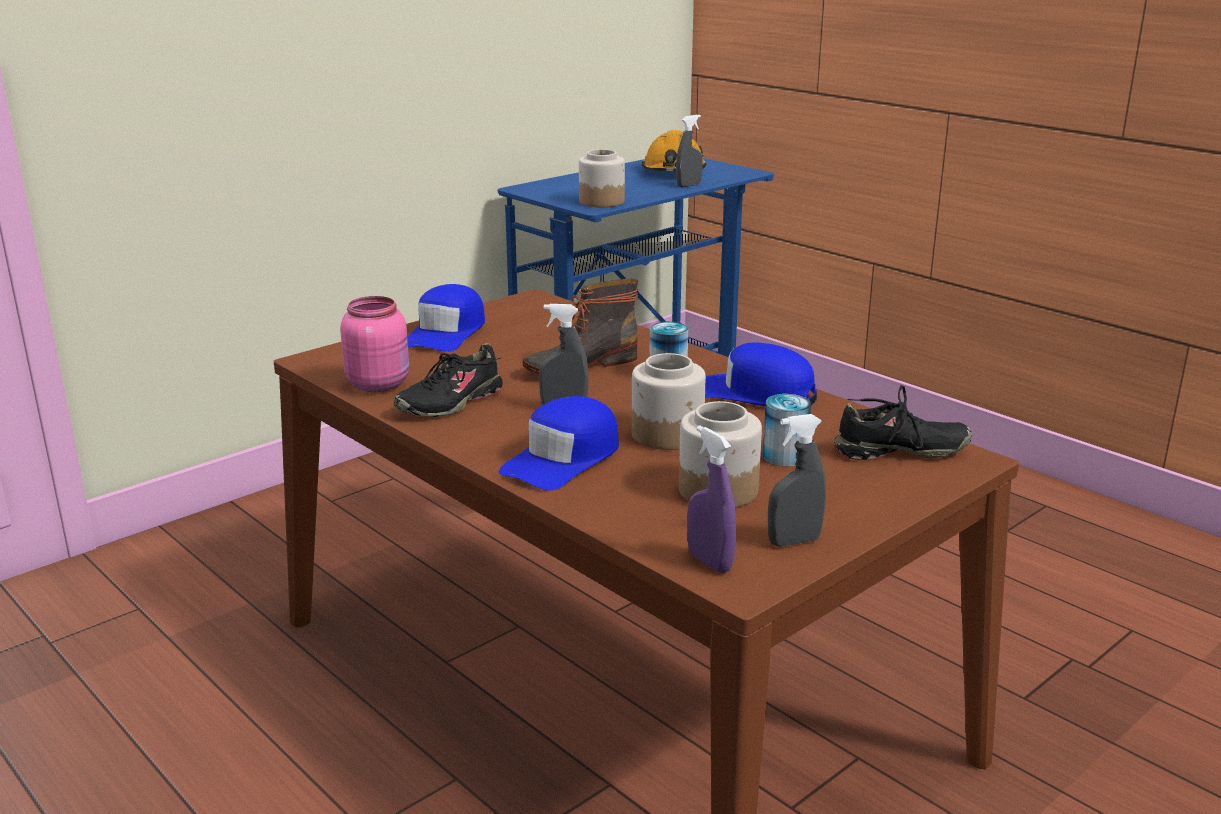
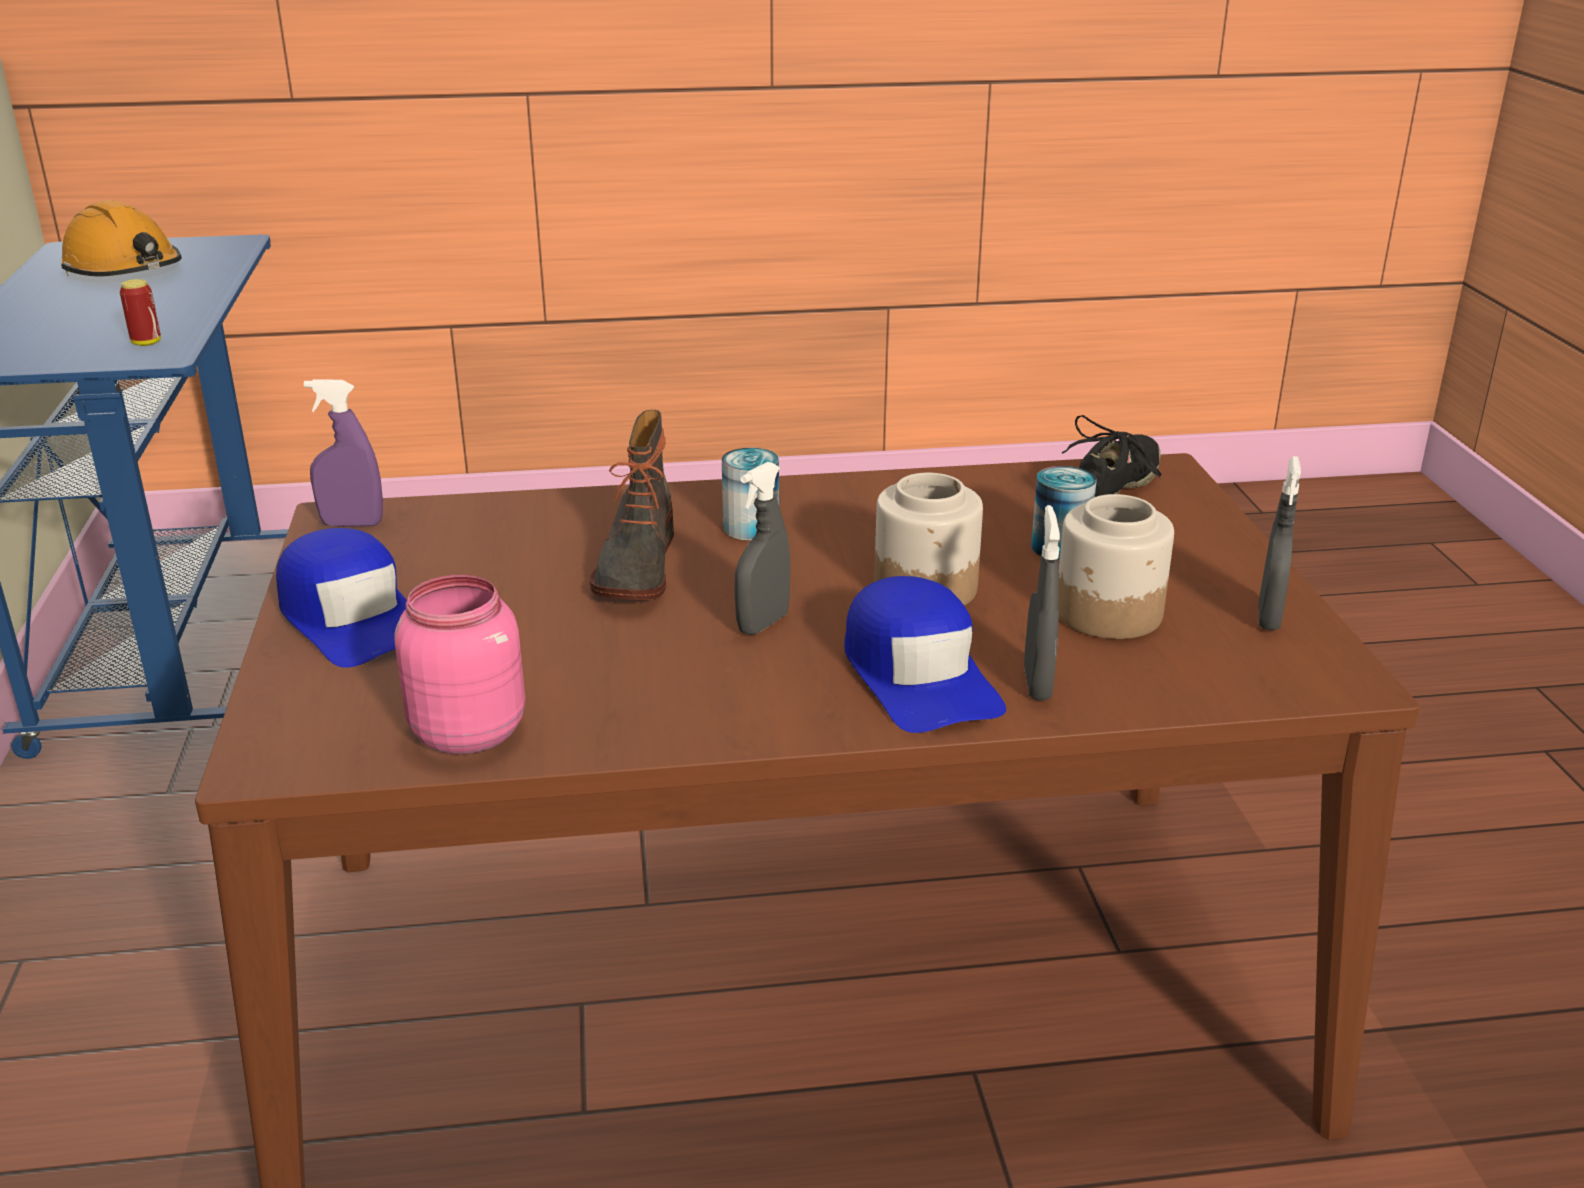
camera: 55 degrees left, 5 degrees up
black shoe [393,343,503,417] -> none
jar [579,149,625,207] -> can [120,279,161,346]
grey spray bottle [676,115,703,187] -> grey spray bottle moved to [1024,505,1060,700]
purple spray bottle [687,425,736,573] -> purple spray bottle moved to [304,379,383,527]
blue cap [705,342,817,406] -> none

